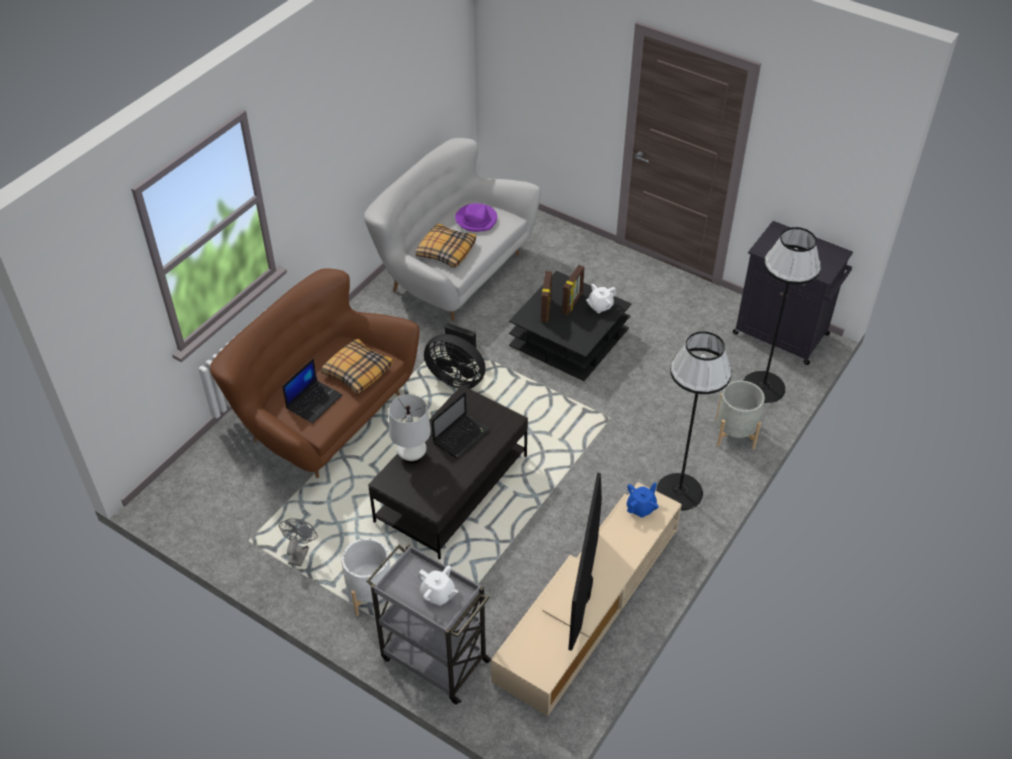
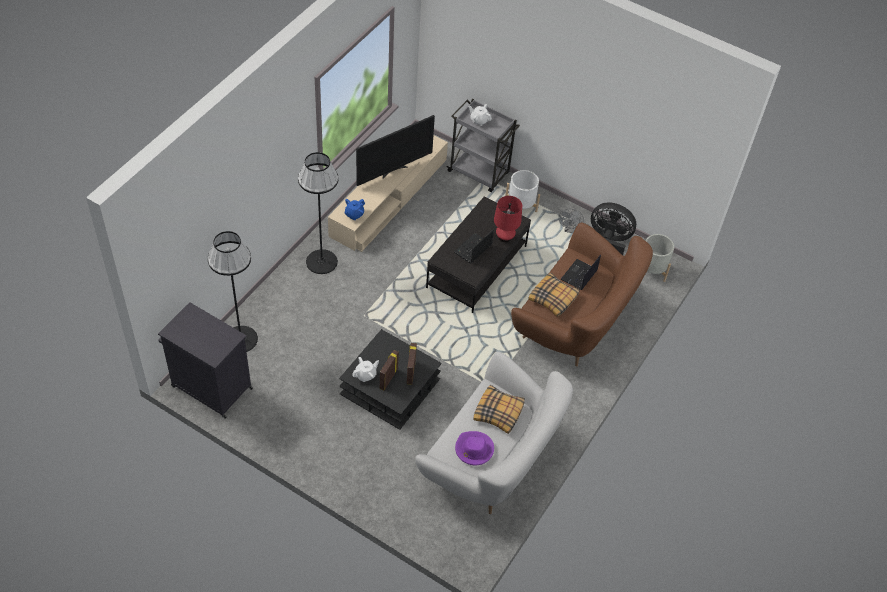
camera: 175 degrees right, 5 degrees up
white table lamp [389,394,431,464] -> red table lamp [494,196,522,242]
black fan [424,323,486,388] -> black fan moved to [591,203,636,255]
television [568,473,602,651] -> television turned 45 degrees clockwise [356,115,435,186]
grey planter [716,380,765,449] -> grey planter moved to [646,234,674,282]

